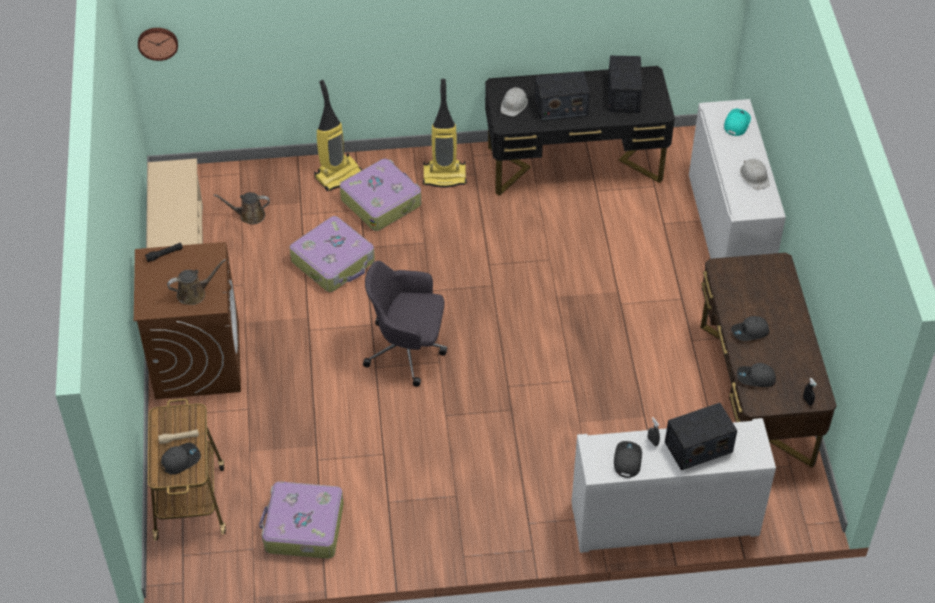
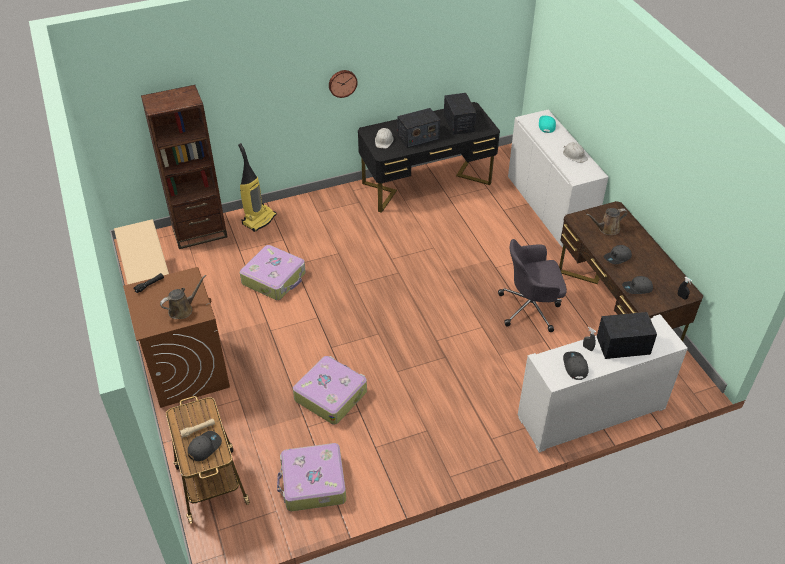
camera: 15 degrees left, 5 degrees down
wall clock [138,28,178,61] -> wall clock moved to [329,70,358,98]
brown watering can [214,192,270,224] -> brown watering can moved to [586,208,627,235]
suitcase [340,159,421,231] -> suitcase moved to [293,356,367,425]
grey office chair [363,261,447,387] -> grey office chair moved to [498,239,567,332]
vacuum cleaner [423,79,467,188] -> none
radio [665,403,737,470] -> radio turned 150 degrees counterclockwise [597,312,657,359]
none -> brown bookcase [141,85,227,249]

